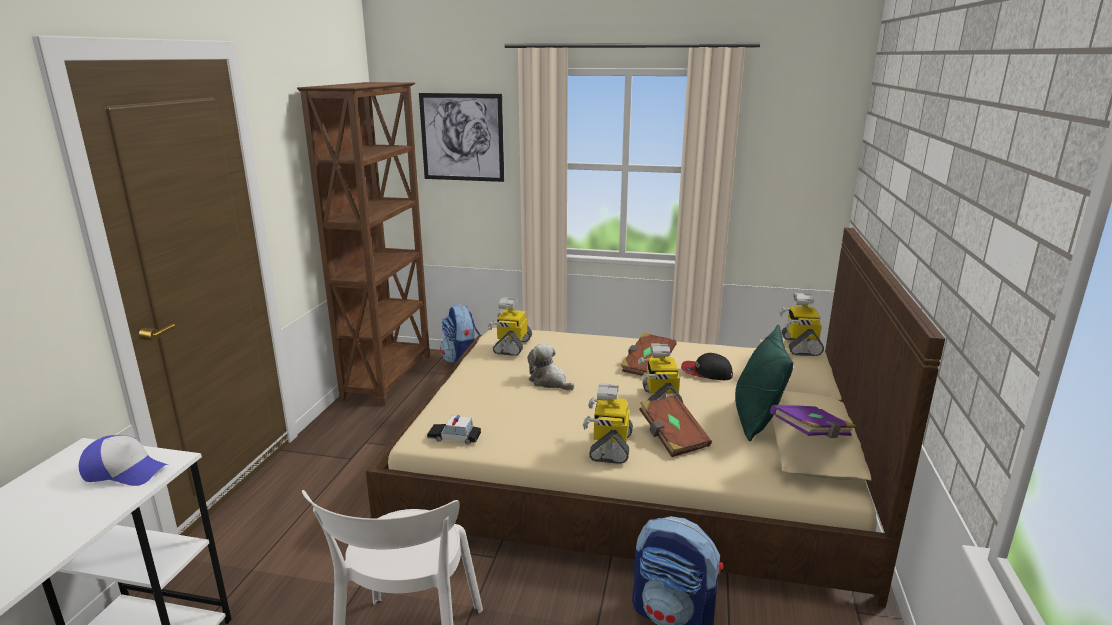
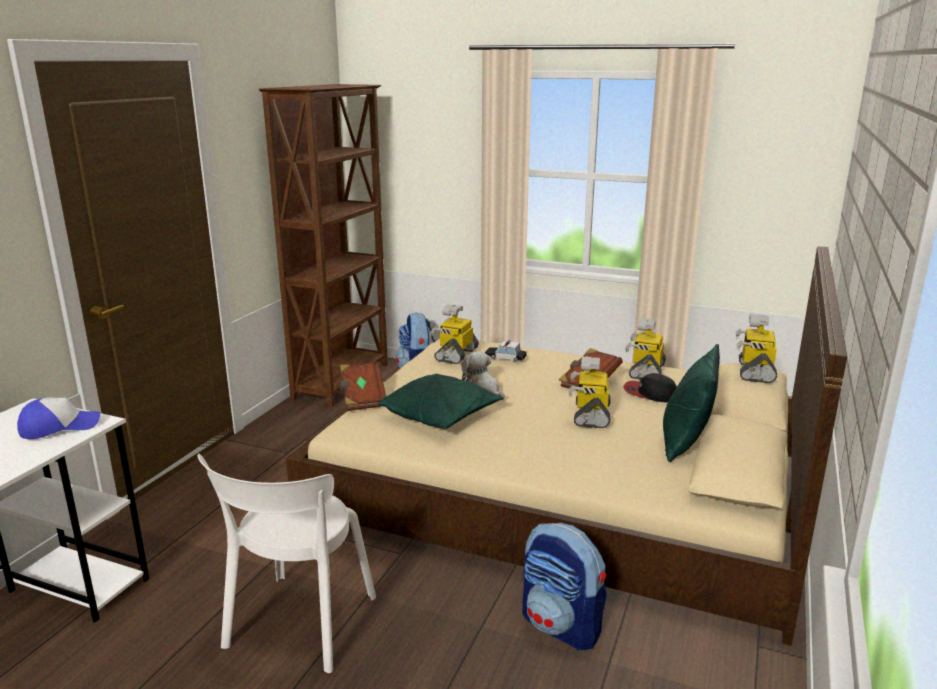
camera: 10 degrees right, 0 degrees up
cap [79,435,169,486] -> cap turned 45 degrees counterclockwise [17,397,101,439]
picture [419,93,504,182] -> none
toy car [427,415,481,445] -> toy car moved to [484,340,527,362]
toy robot [583,383,633,464] -> toy robot moved to [625,319,666,380]
brown book [639,395,712,457] -> brown book moved to [340,362,386,411]
purple book [770,405,856,438] -> none
none -> green pillow [378,374,503,429]

